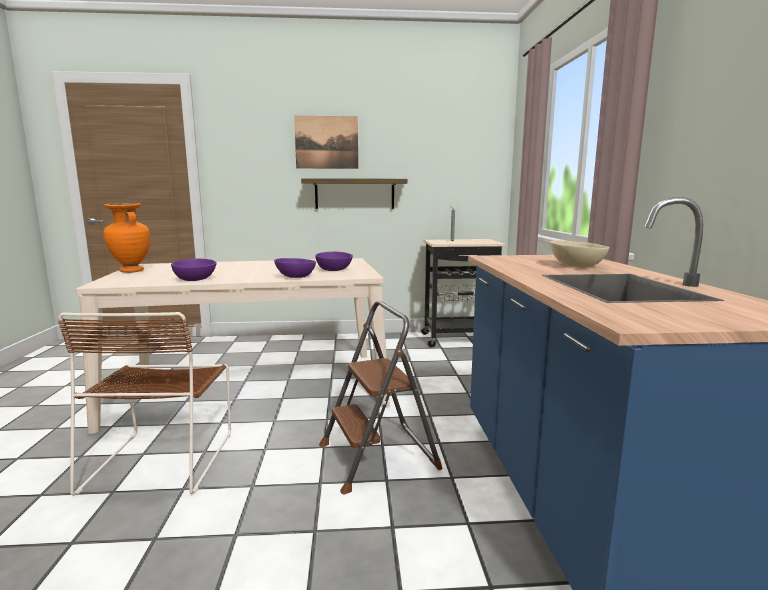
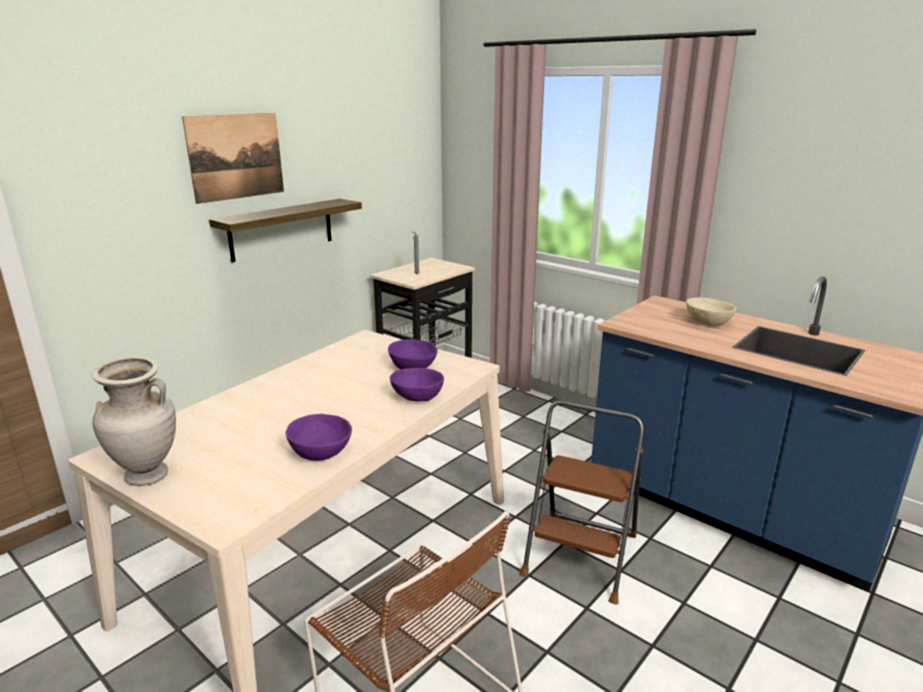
camera: 45 degrees left, 10 degrees up
orange vase [103,203,150,273] -> beige vase [91,357,176,486]

